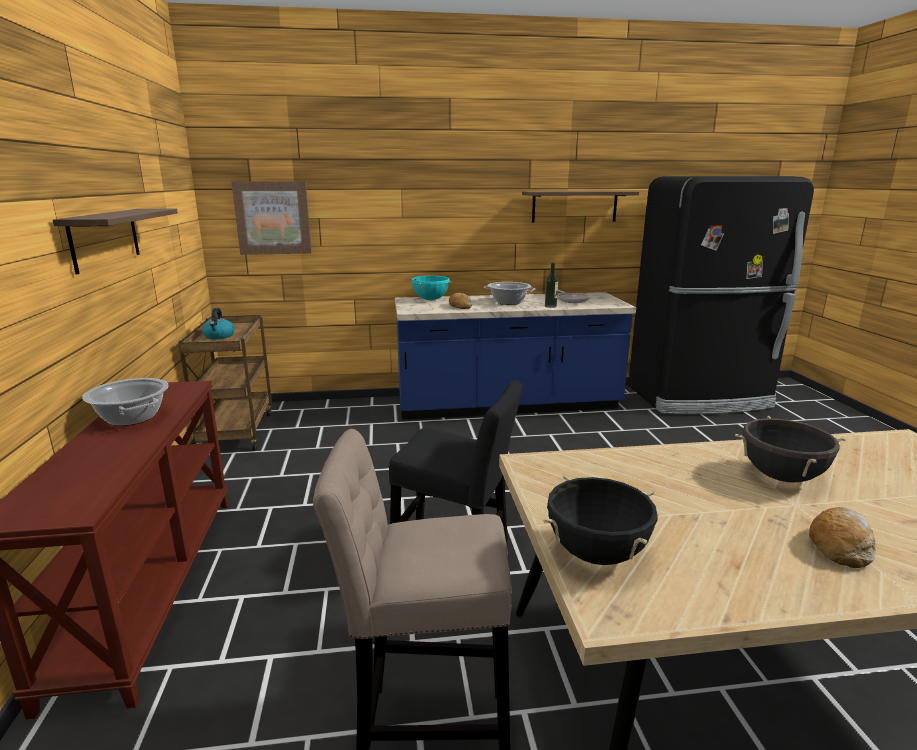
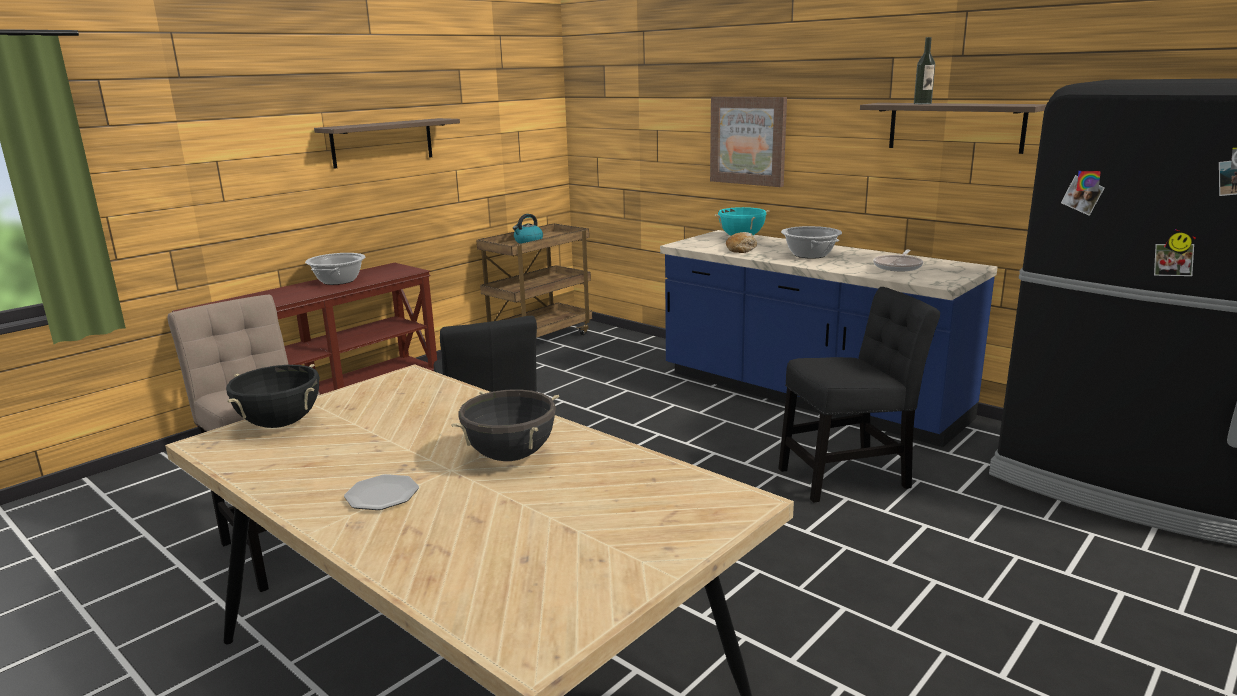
camera: 50 degrees right, 0 degrees up
picture [231,181,312,255] -> picture moved to [710,97,787,187]
bottle [545,263,558,308] -> bottle moved to [914,37,935,104]
bread [809,507,876,568] -> plate [344,474,419,510]
none -> black chair [778,287,940,503]

